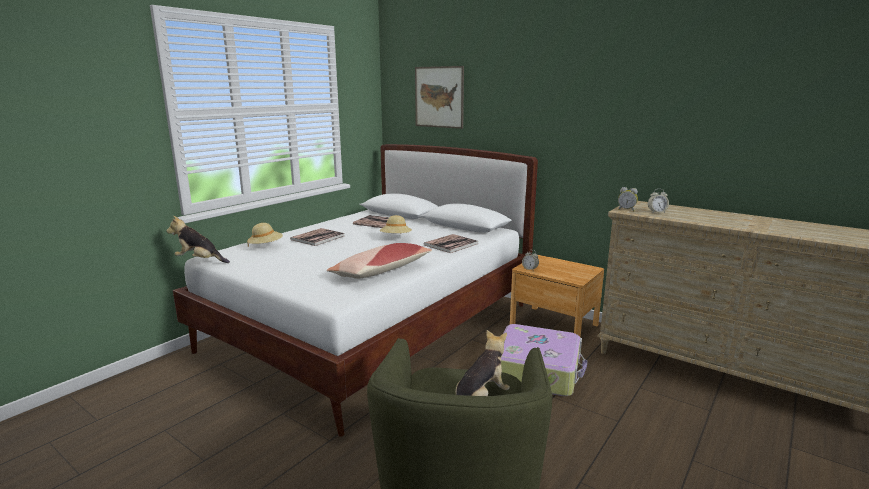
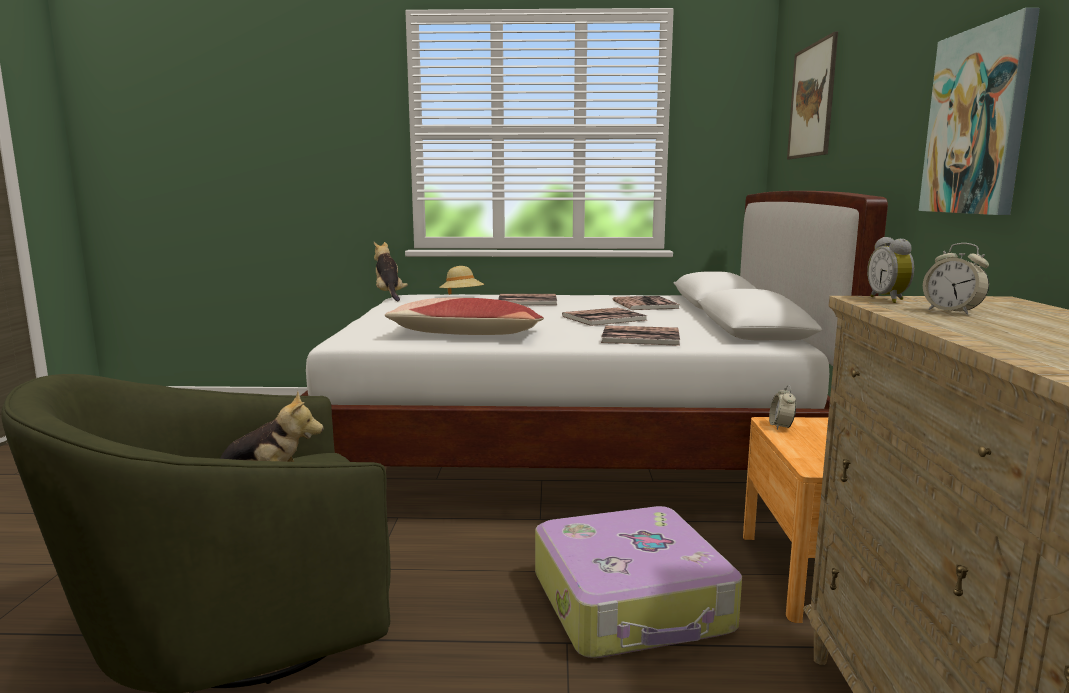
camera: 55 degrees right, 5 degrees down
beige hat [380,215,412,233] -> book [562,308,648,326]
none -> picture [919,8,1040,215]

